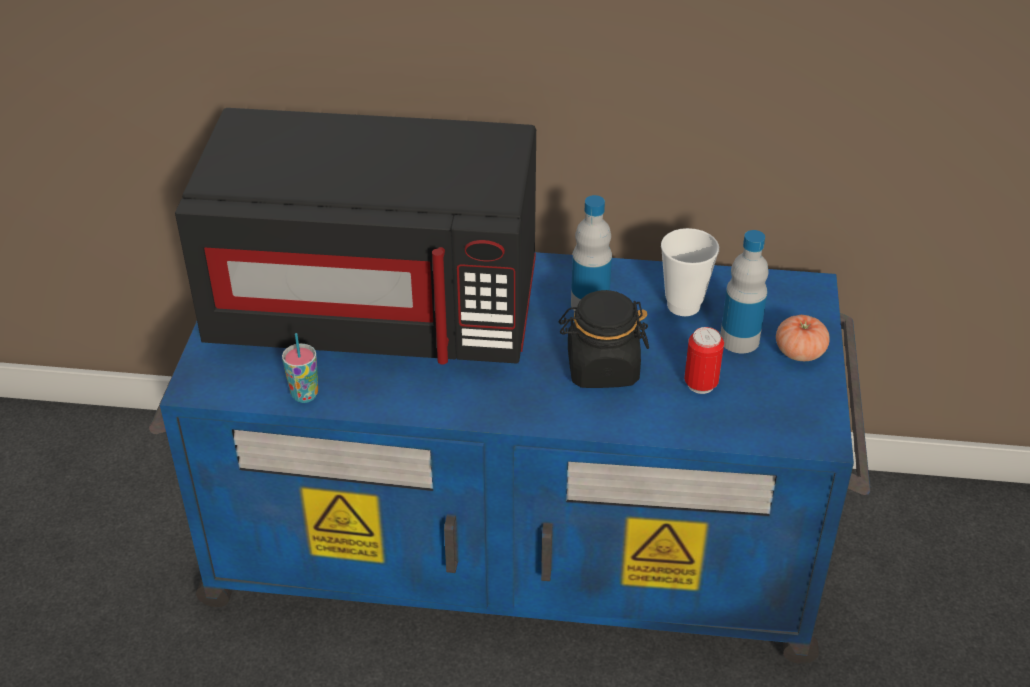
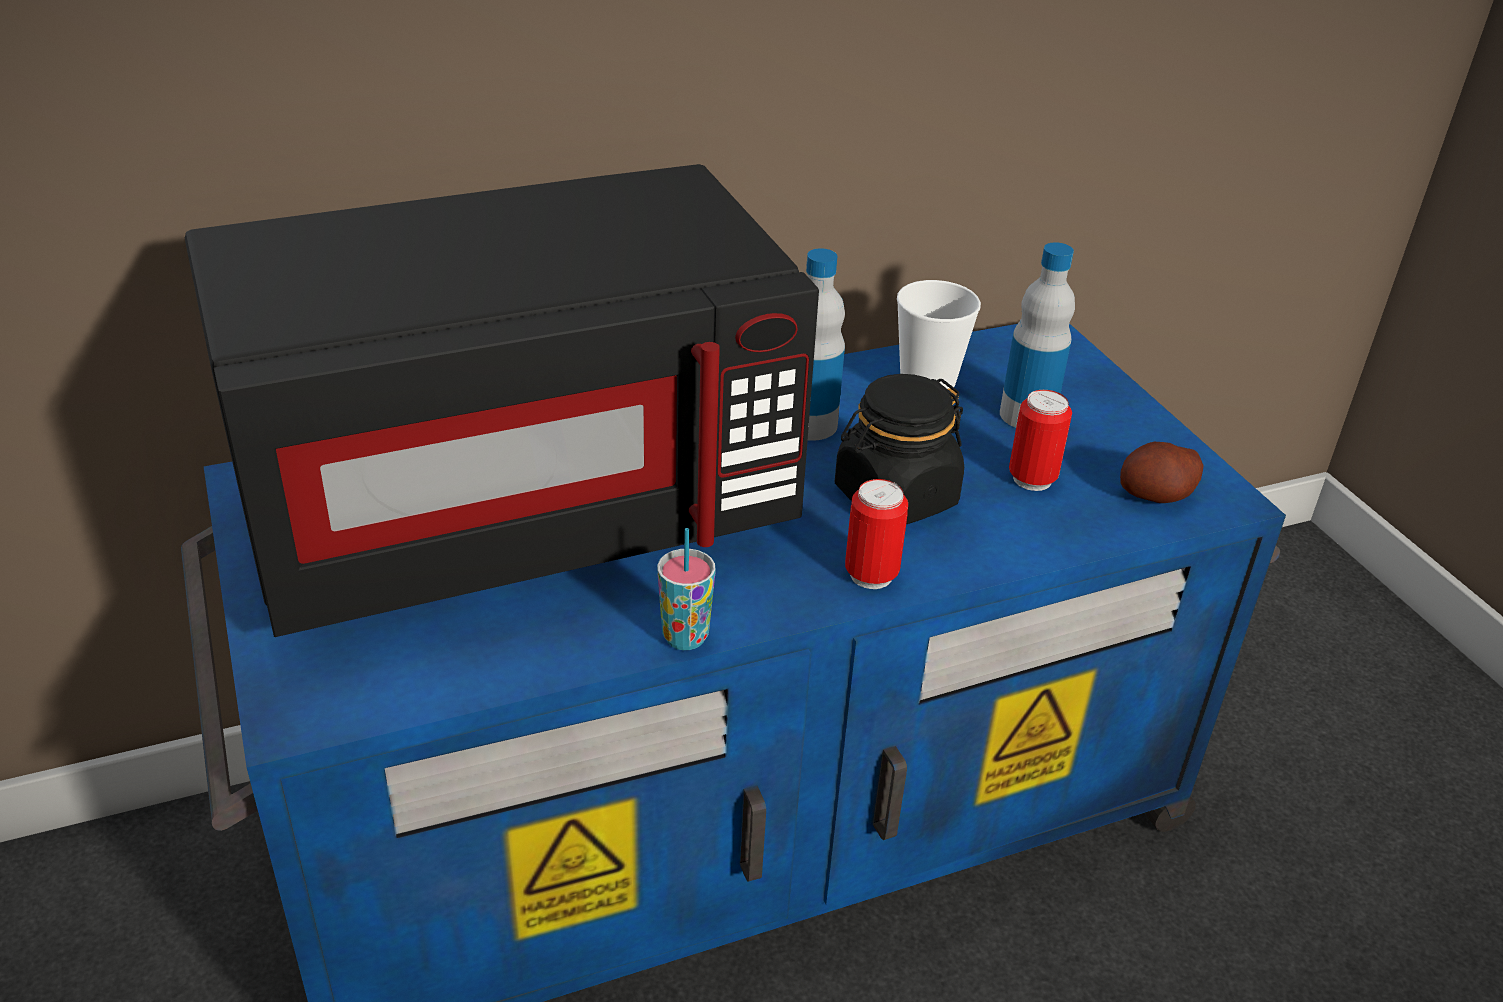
camera: 30 degrees left, 5 degrees down
cup [282,333,318,403] -> cup moved to [657,528,716,650]
tomato [776,315,830,361] -> none
none -> can [845,479,908,589]
none -> potato [1120,442,1204,503]

